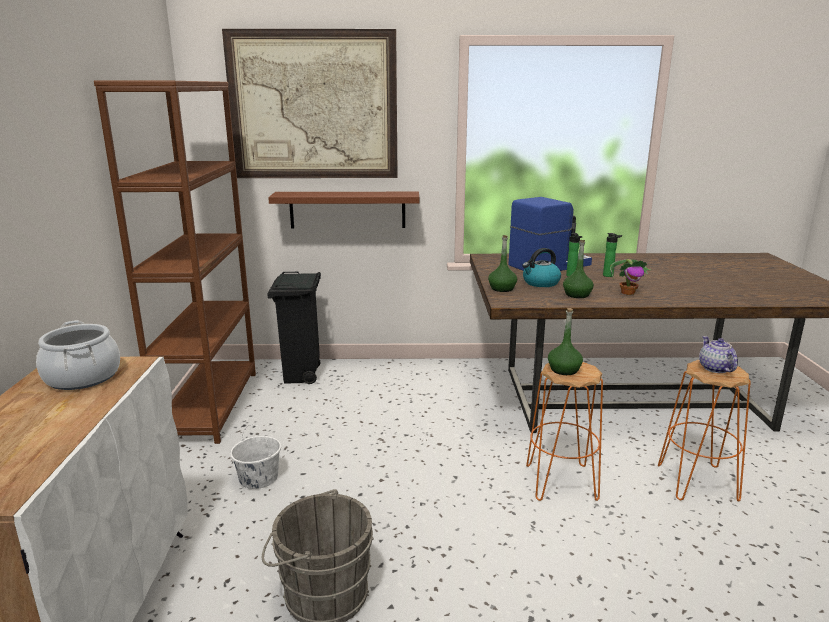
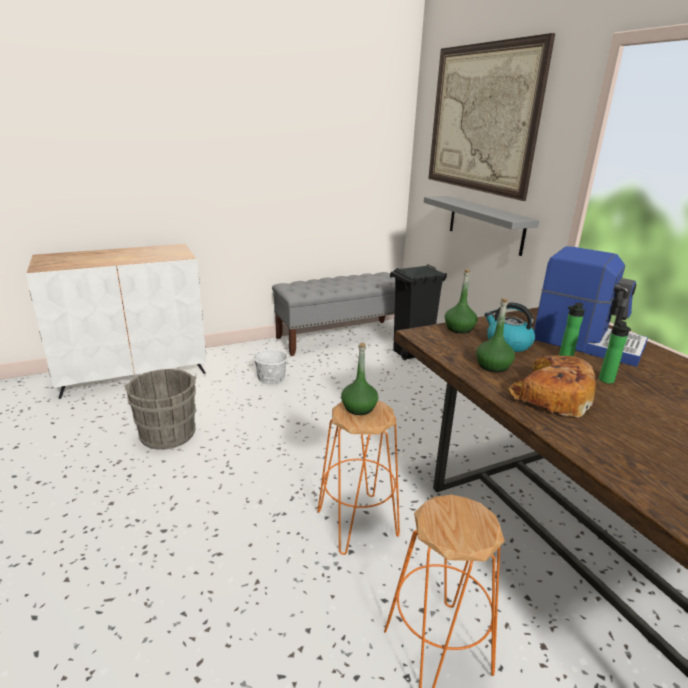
camera: 65 degrees right, 5 degrees up
cooking pot [36,320,120,390] -> none
brown bookcase [94,81,256,444] -> grey bench [272,272,395,356]
brown shelf [268,192,419,228] -> grey shelf [424,196,539,256]
potted plant [610,259,650,295] -> bread [507,355,596,417]
teapot [699,336,738,373] -> none

